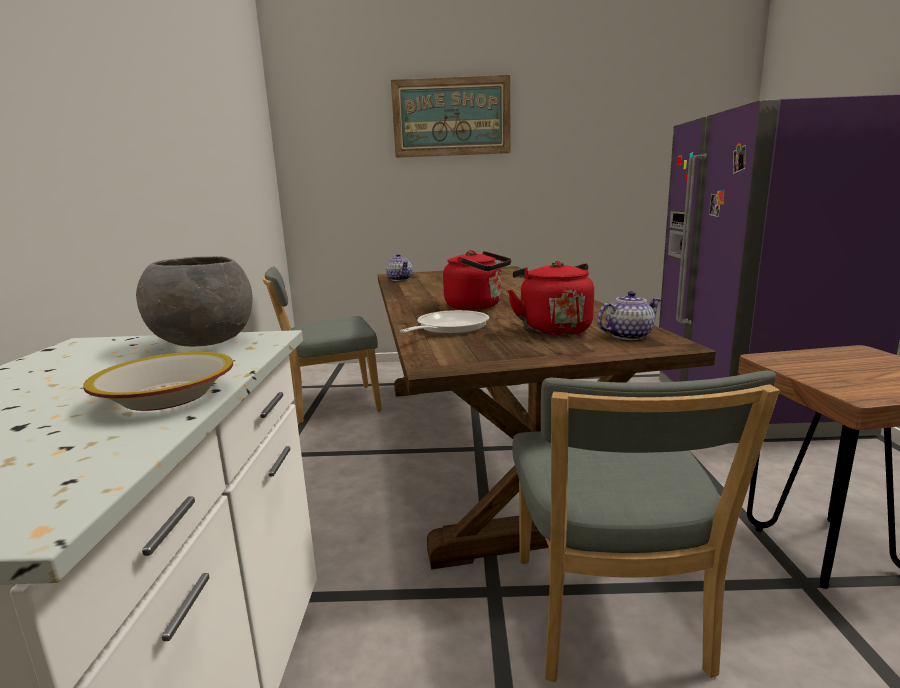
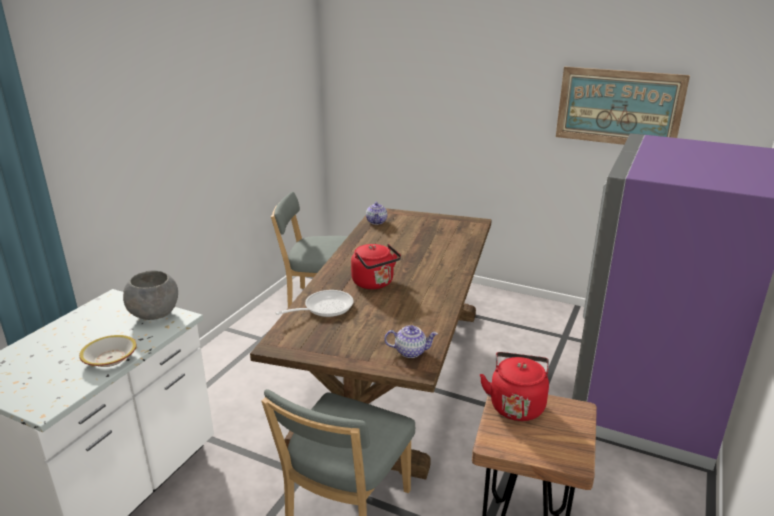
camera: 25 degrees right, 10 degrees up
picture [391,75,511,158] -> picture moved to [556,67,690,145]
red kettle [507,261,594,336] -> red kettle moved to [480,352,549,421]

